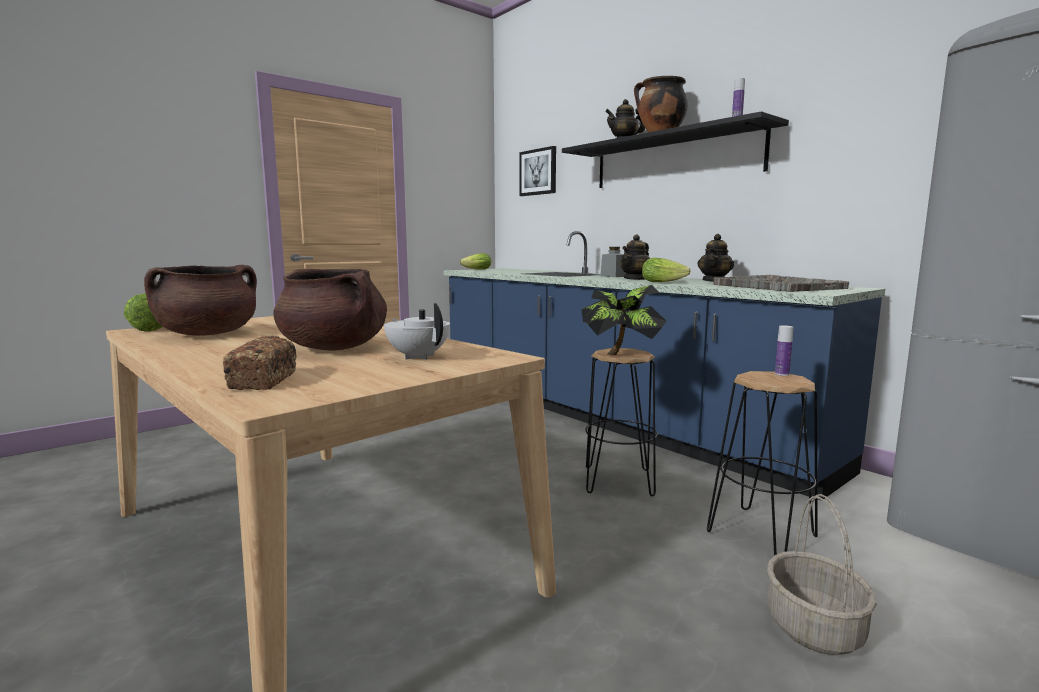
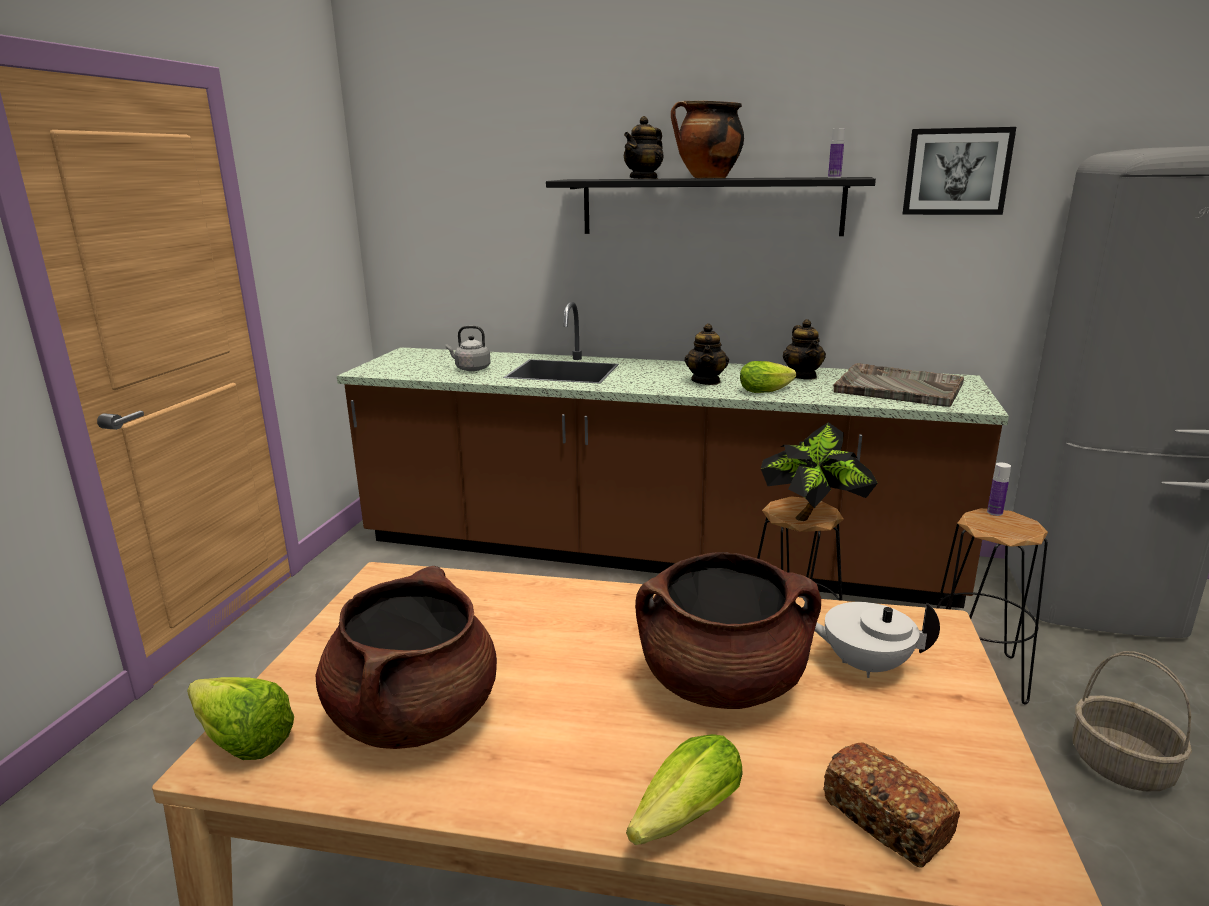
camera: 35 degrees left, 10 degrees up
blue counter [444,231,885,501] -> brown counter [337,302,1009,608]
lettuce [460,253,491,270] -> lettuce moved to [626,734,743,845]
picture [519,146,556,196] -> picture moved to [903,127,1016,215]
grey jar [601,247,627,277] -> none
none -> grey kettle [446,326,491,371]

